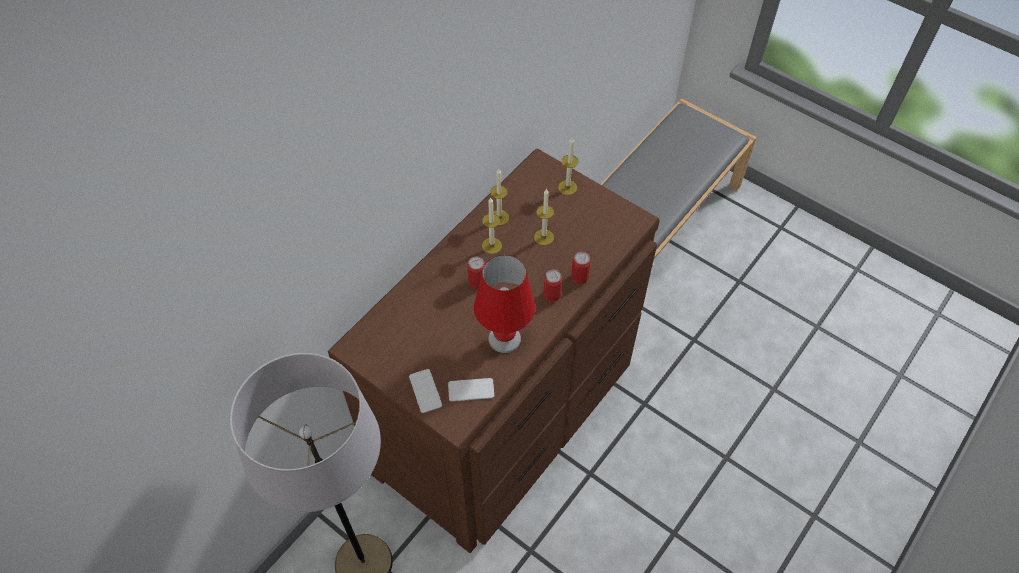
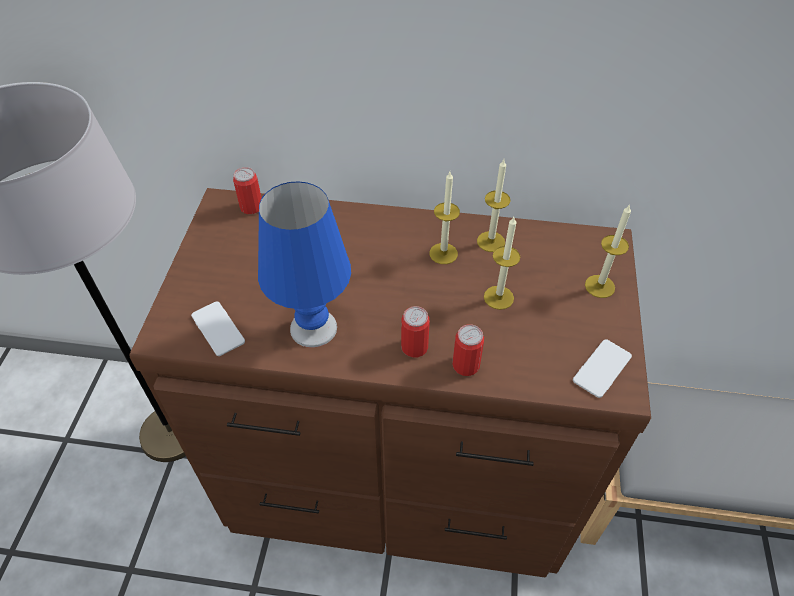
camera: 60 degrees right, 5 degrees down
phone [409,369,442,413] -> phone moved to [573,339,632,398]
can [468,256,485,289] -> can moved to [233,167,262,214]
red table lamp [474,255,535,353] -> blue table lamp [258,181,351,348]

